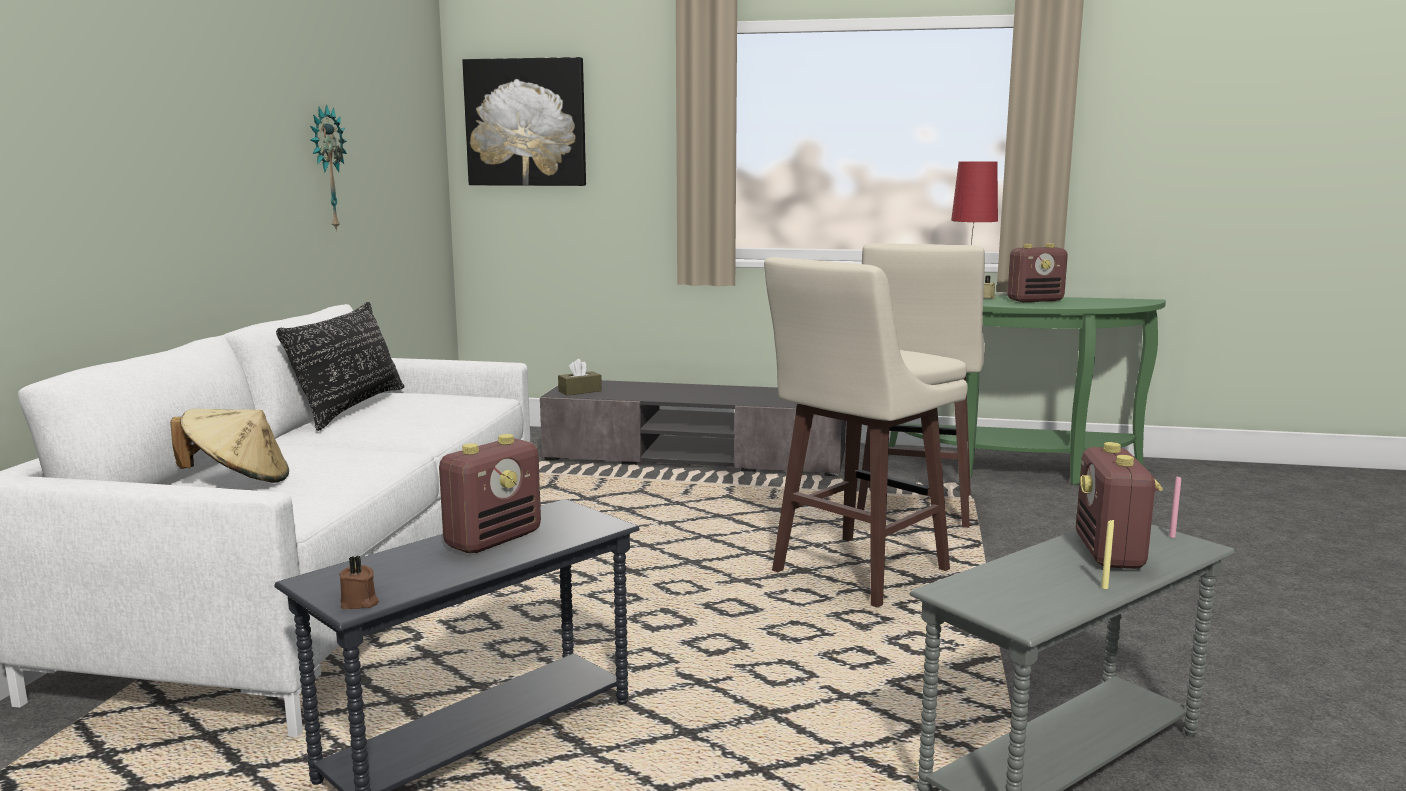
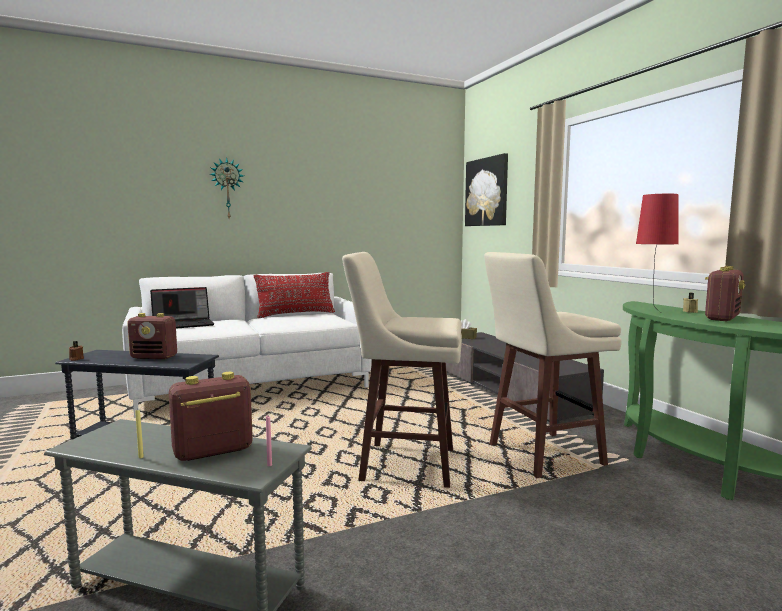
camera: 55 degrees right, 5 degrees down
beige hat [170,409,289,483] -> laptop [150,287,214,329]
black pillow [276,302,405,431] -> red pillow [254,272,335,318]
wall clock [310,104,347,232] -> wall clock moved to [210,157,244,218]
radio [1007,243,1068,302] -> radio turned 90 degrees counterclockwise [705,266,745,322]

